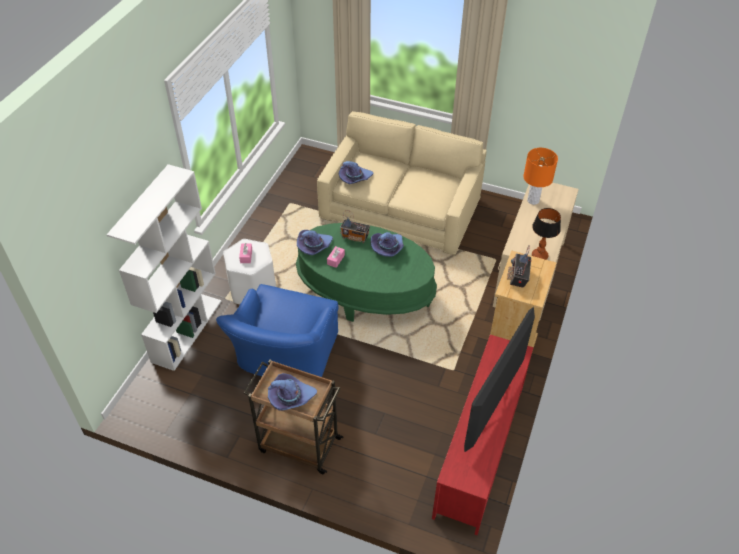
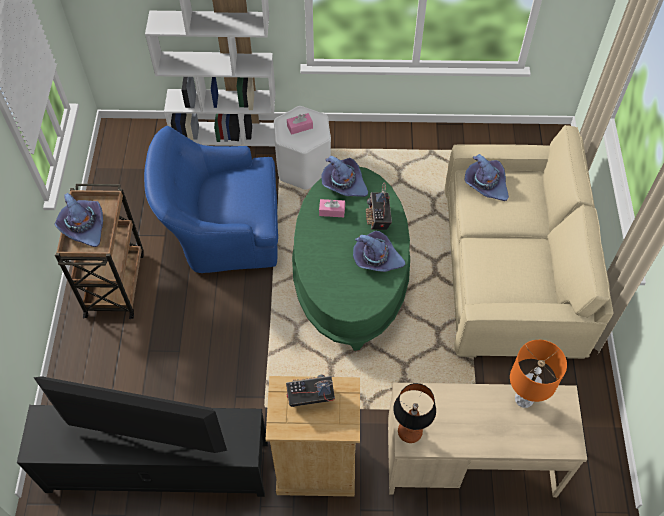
camera: 70 degrees right, 10 degrees up
red tv stand [432,335,534,535] -> black tv stand [17,405,268,497]

